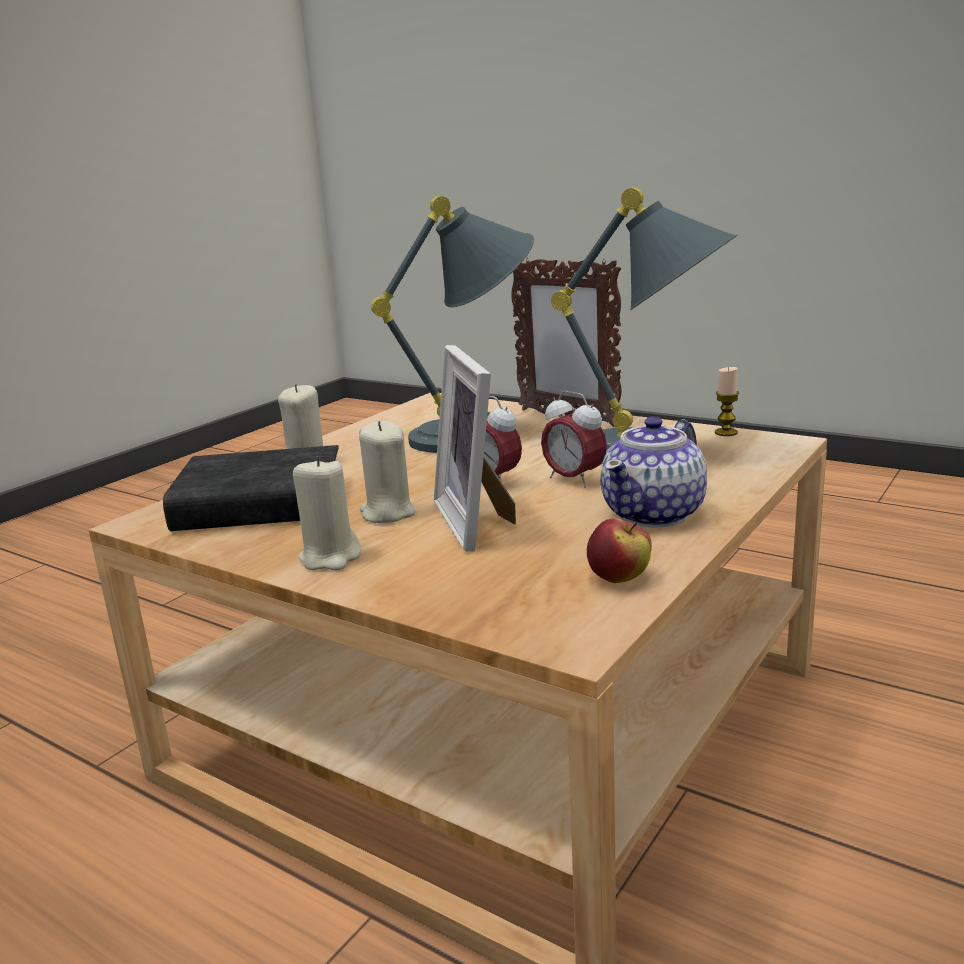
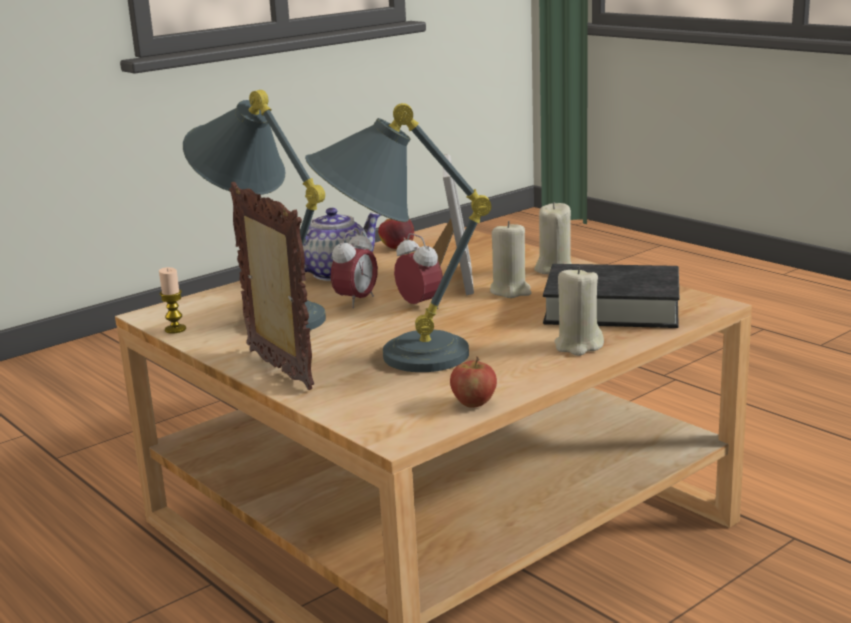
camera: 165 degrees left, 0 degrees up
alarm clock [541,391,607,488] -> alarm clock turned 60 degrees clockwise [331,229,378,308]
none -> apple [450,356,497,408]

